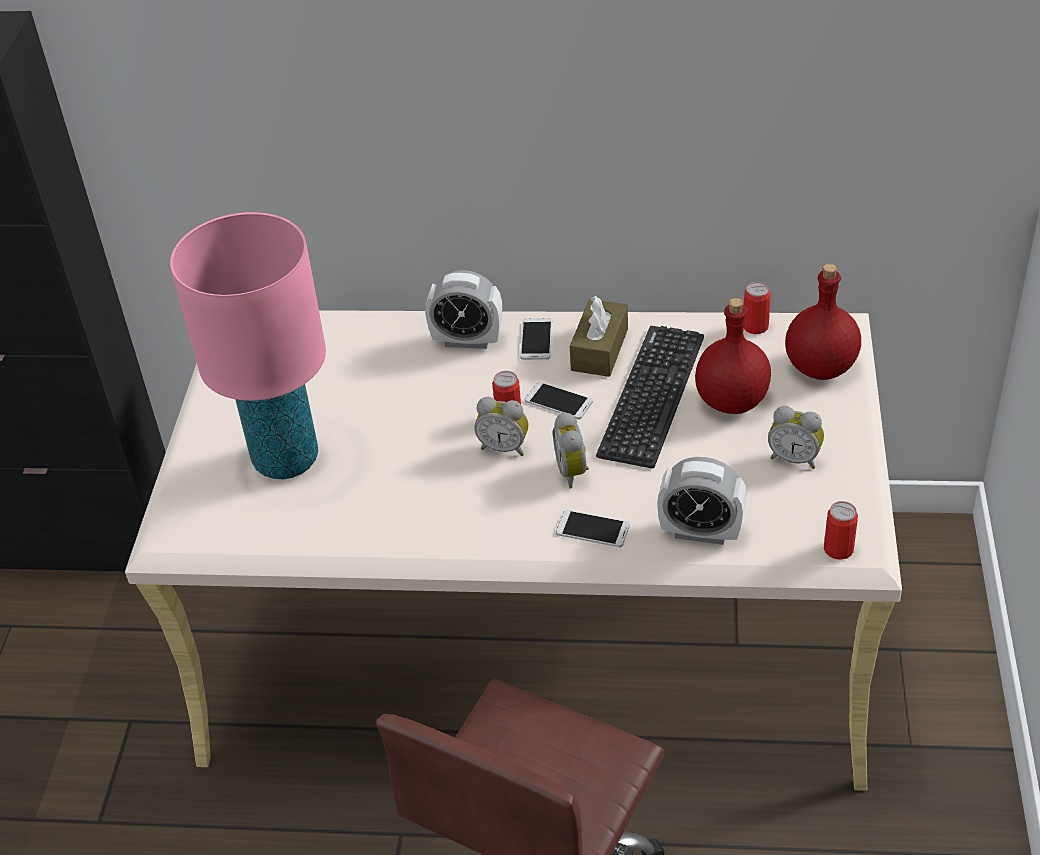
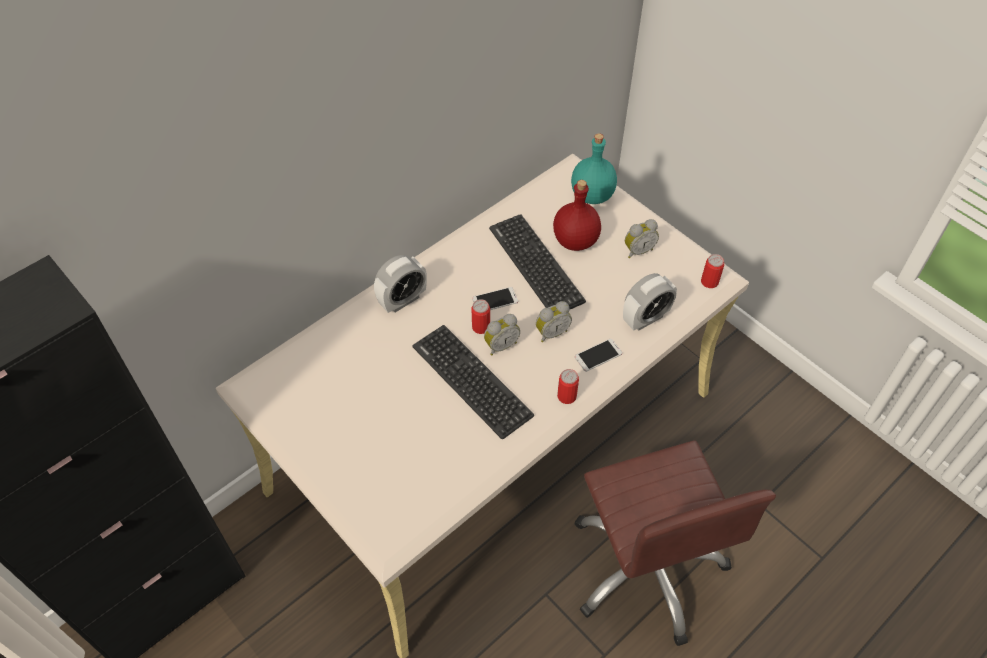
camera: 50 degrees left, 10 degrees up
pink table lamp [170,212,326,479] -> none
phone [520,318,552,360] -> none
alarm clock [553,412,589,488] -> alarm clock turned 60 degrees counterclockwise [536,301,572,342]
brown tissue box [570,296,628,377] -> none
can [744,282,771,334] -> can moved to [557,369,579,404]
red bottle [785,264,861,380] -> turquoise bottle [571,134,617,204]
none -> keyboard [412,325,534,439]

